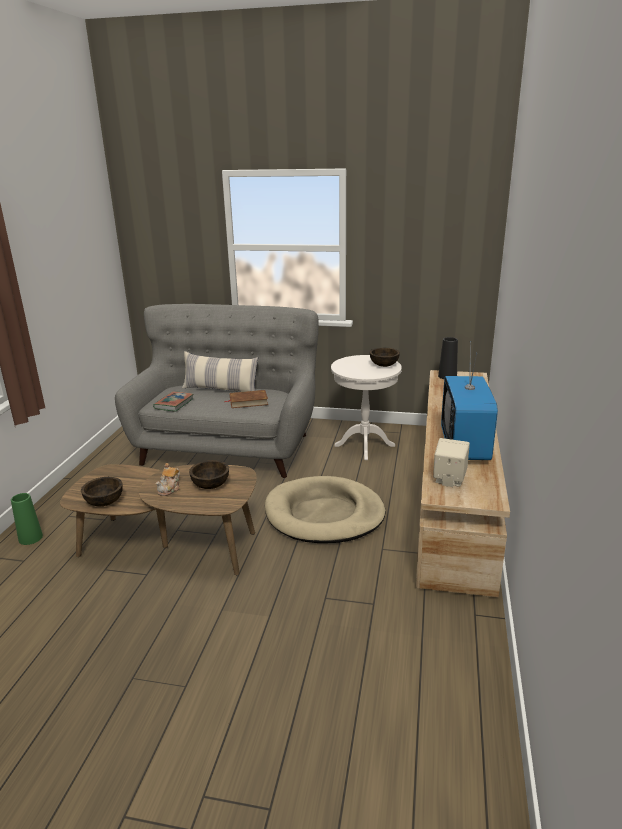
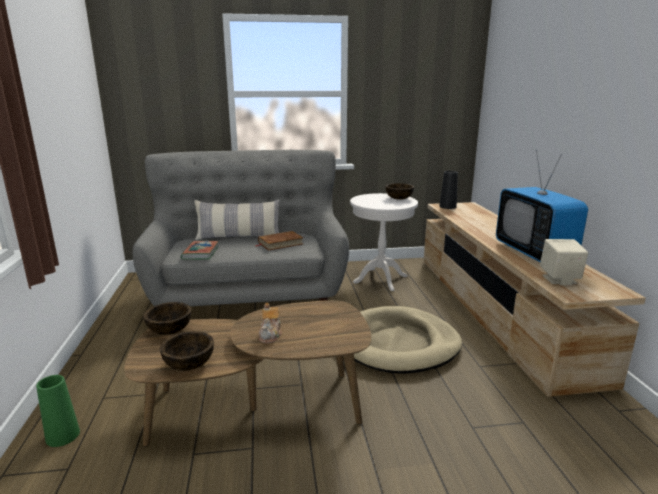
camera: 20 degrees left, 5 degrees down
brown bowl [189,460,229,489] -> brown bowl moved to [143,302,191,335]

